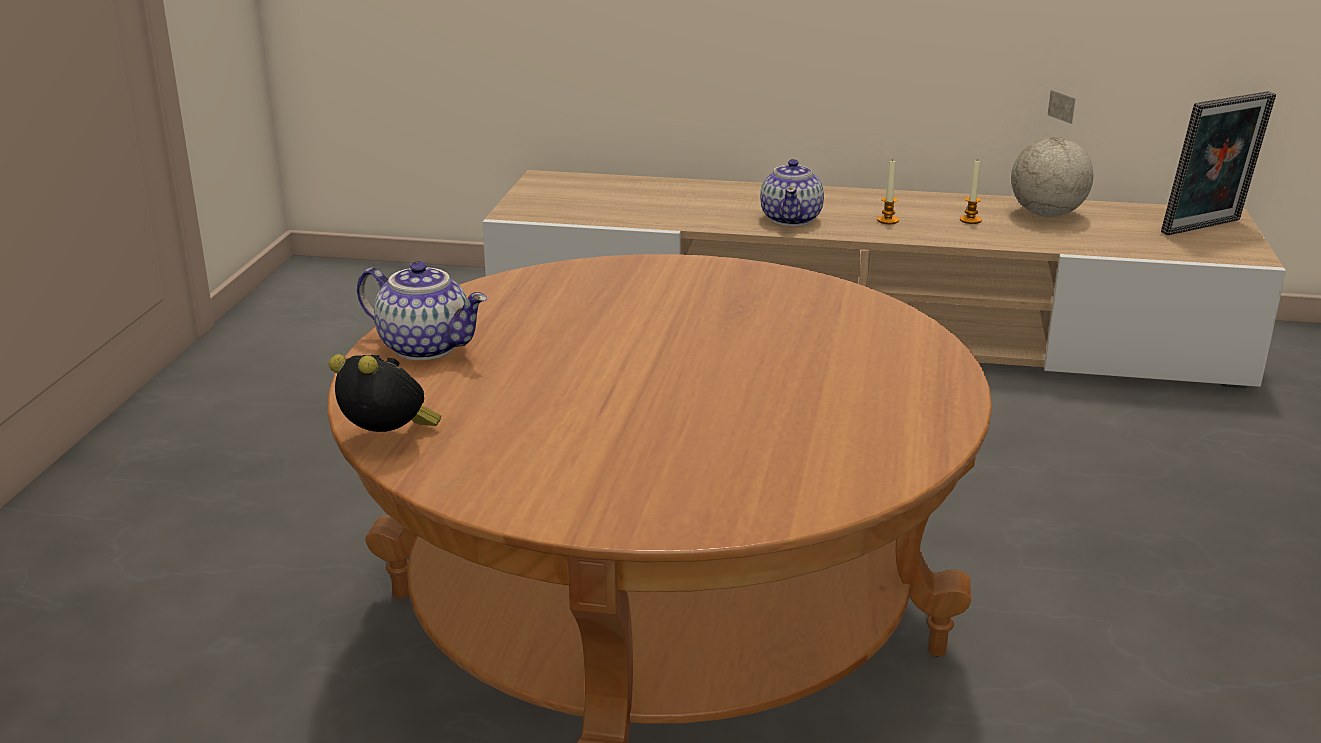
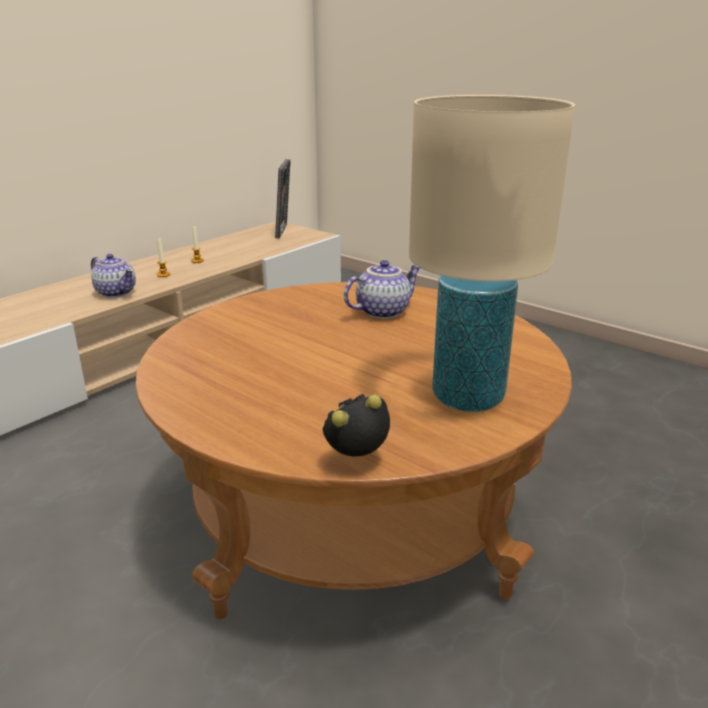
camera: 60 degrees left, 0 degrees up
teapot [357,261,487,360] -> teapot moved to [344,260,420,319]
globe [1011,90,1093,217] -> none
none -> beige table lamp [409,95,575,412]

